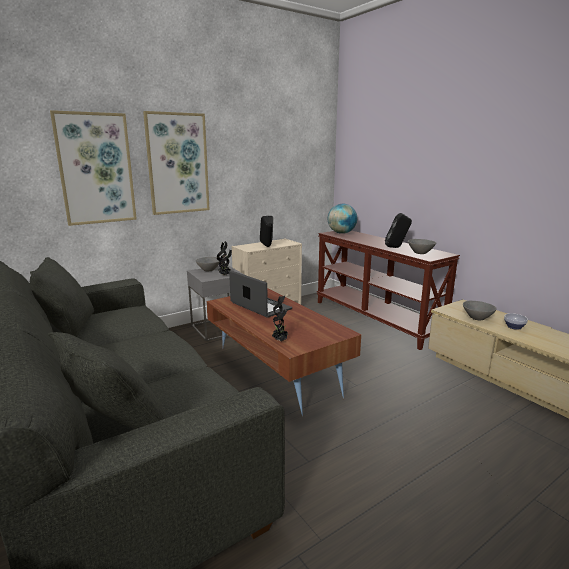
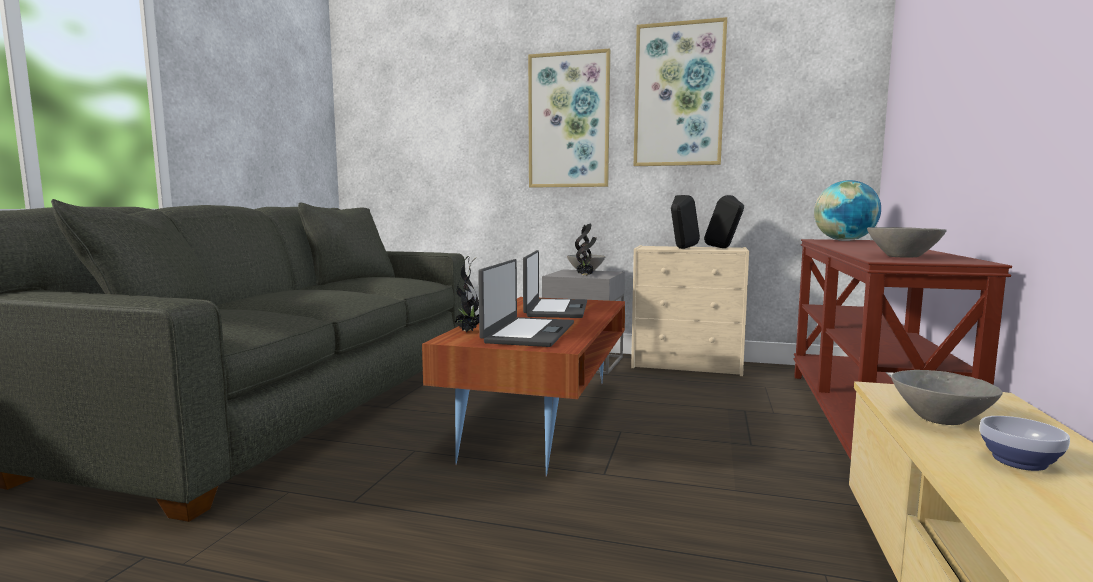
camera: 50 degrees right, 10 degrees down
picture [50,110,137,226] -> picture moved to [634,17,727,166]
black speaker [385,213,412,248] -> black speaker moved to [704,195,744,248]
none -> laptop [478,259,574,347]

